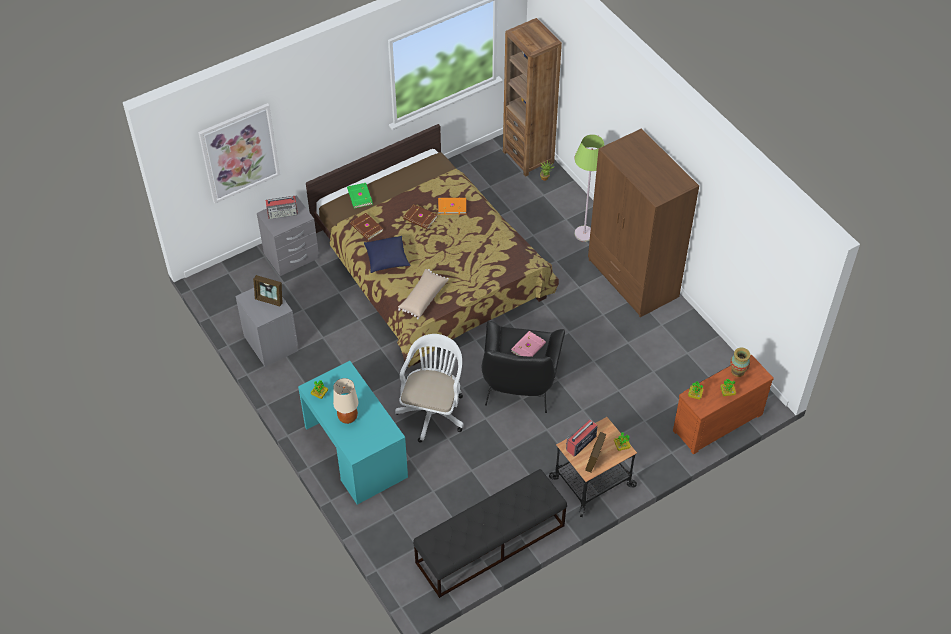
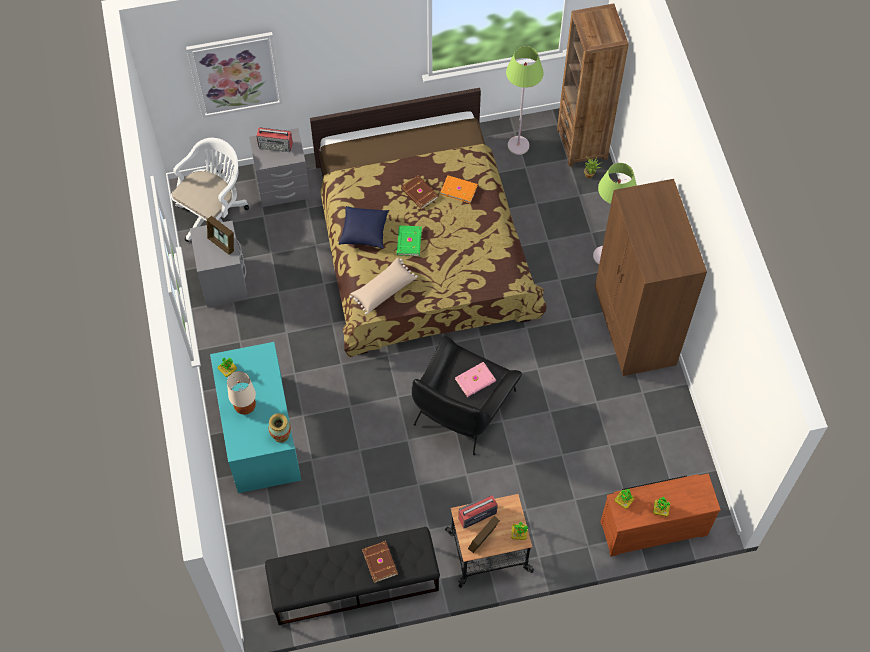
camera: 20 degrees right, 10 degrees up
green book [347,183,373,208] -> green book moved to [397,225,422,256]
brown book [350,213,383,240] -> brown book moved to [362,541,398,583]
white office chair [395,334,464,443] -> white office chair moved to [171,138,249,242]
vase [730,348,750,377] -> vase moved to [268,413,291,443]
none -> green floor lamp [506,46,544,155]

